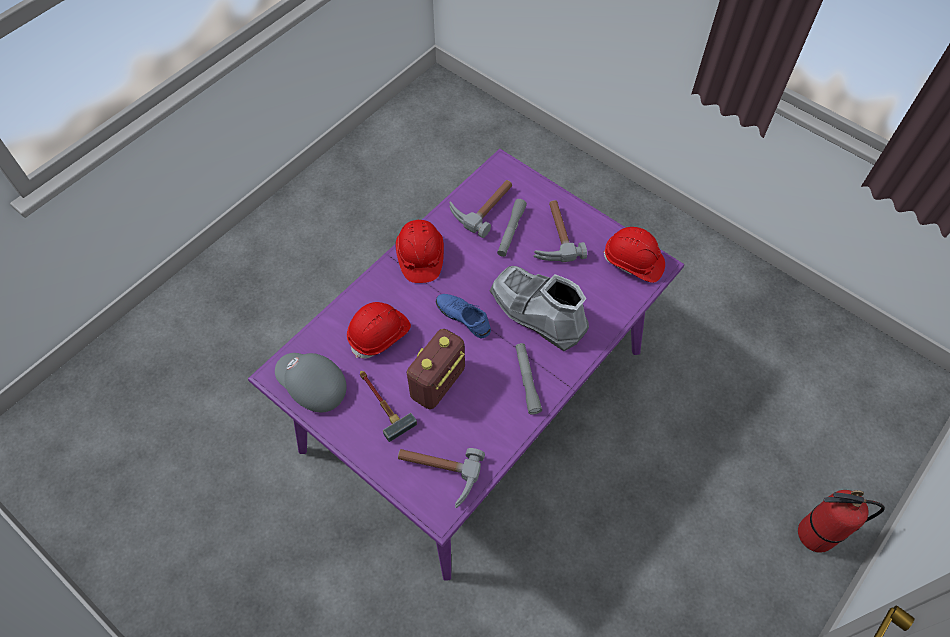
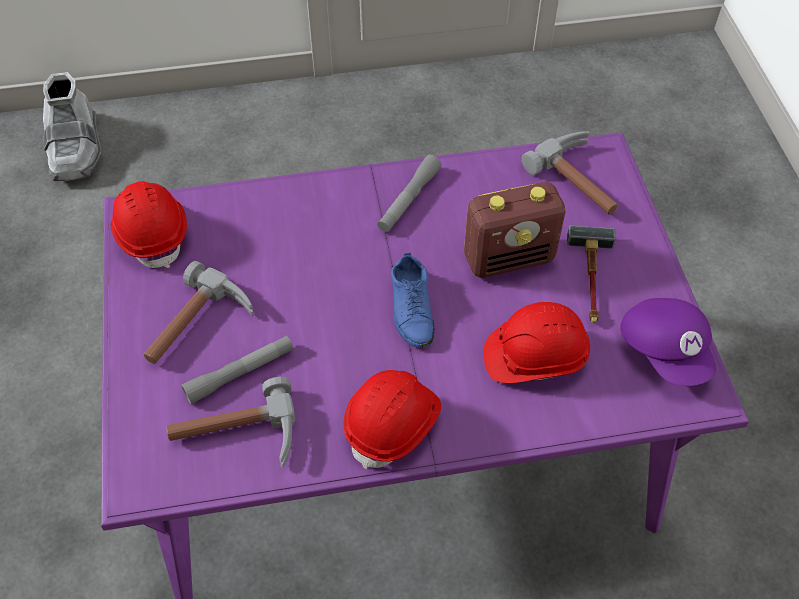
camera: 140 degrees left, 5 degrees down
grey cap [275,353,347,412] -> purple cap [620,298,716,386]
grey boot [489,266,589,351] -> grey boot moved to [43,72,101,181]
fire extinguisher [798,490,885,553] -> none

